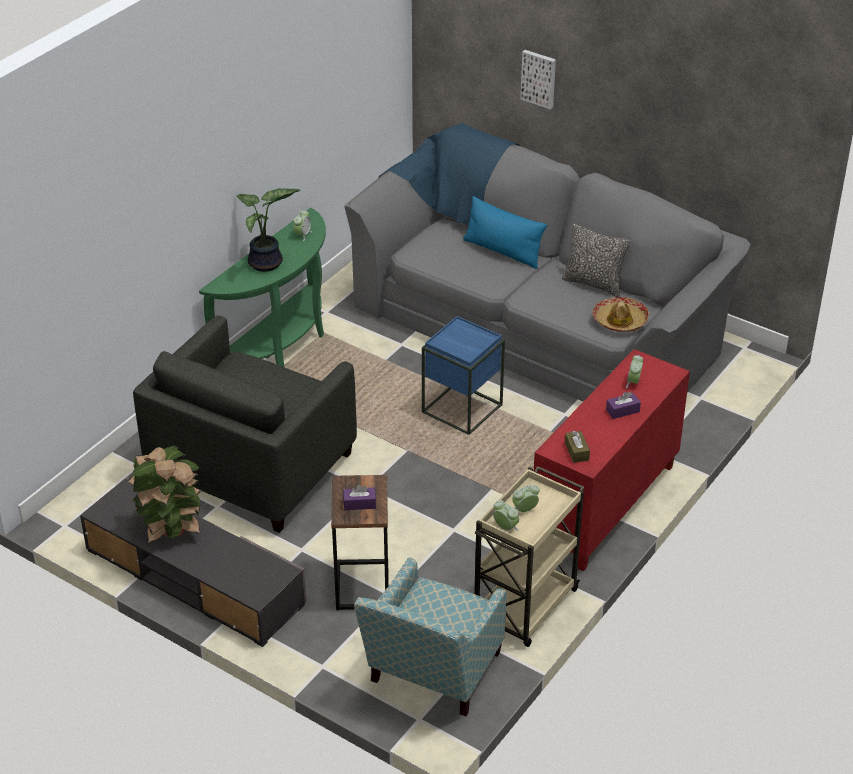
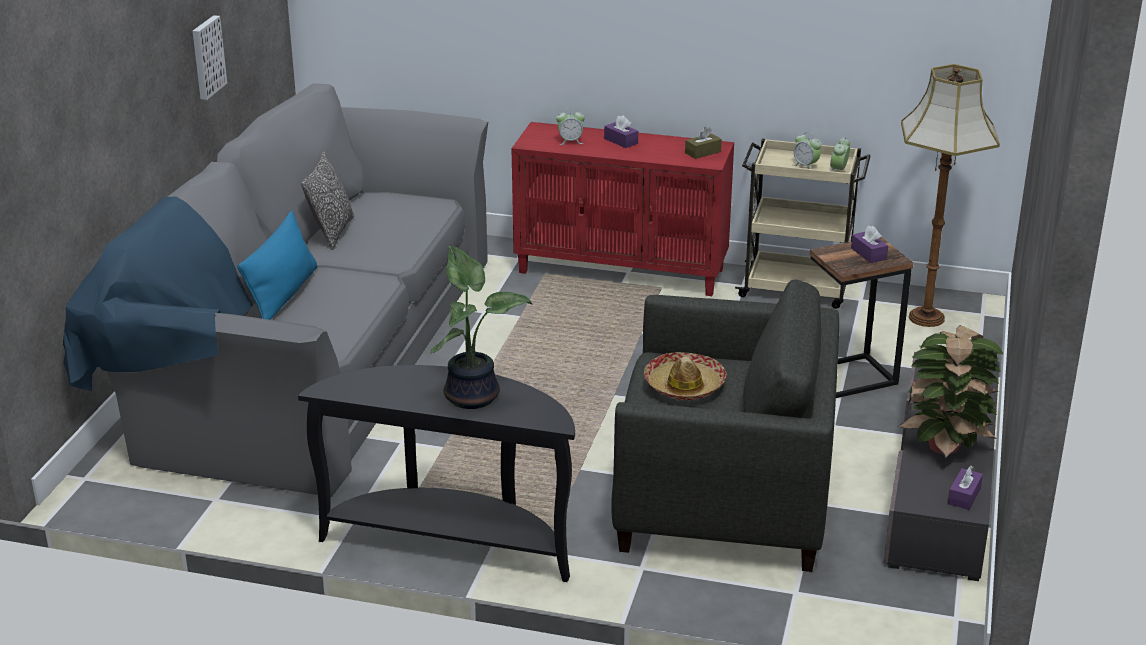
camera: 110 degrees left, 10 degrees down
green console table [199,208,326,368] -> black console table [298,365,575,582]
alarm clock [293,210,312,241] -> none
armchair [354,557,506,716] -> floor lamp [901,64,1000,327]
blue side table [422,316,505,435] -> none
picture [520,50,556,110] -> picture moved to [193,15,227,100]
hat [592,297,649,332] -> hat moved to [644,352,727,400]
none -> purple tissue box [948,466,983,510]

